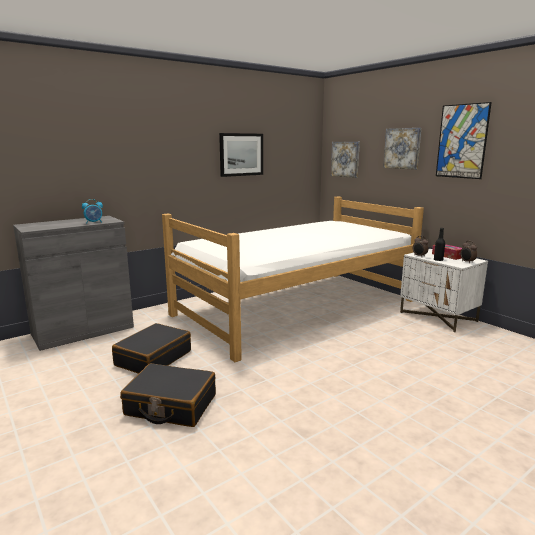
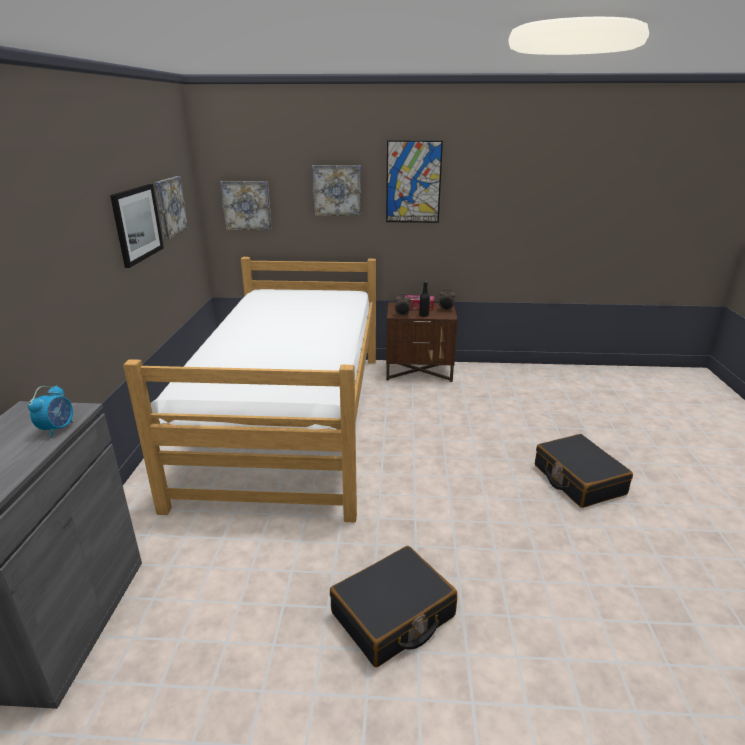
camera: 50 degrees left, 10 degrees up
black suitcase [112,323,191,374] -> black suitcase moved to [535,434,633,508]
white nightstand [400,249,488,333] -> brown nightstand [386,302,458,382]
none -> picture [154,176,188,240]

